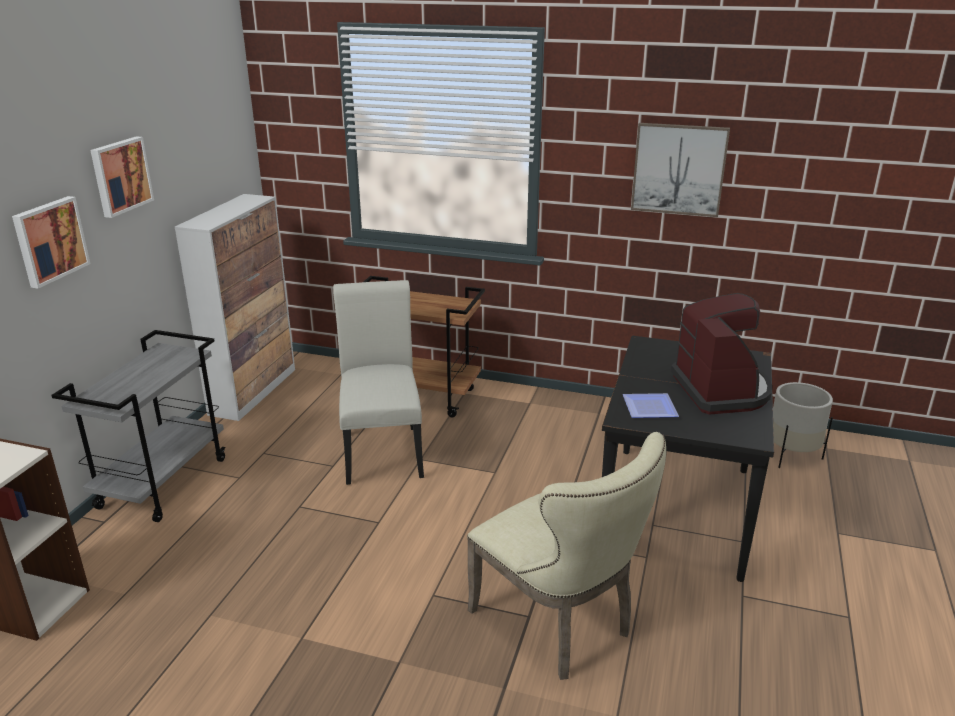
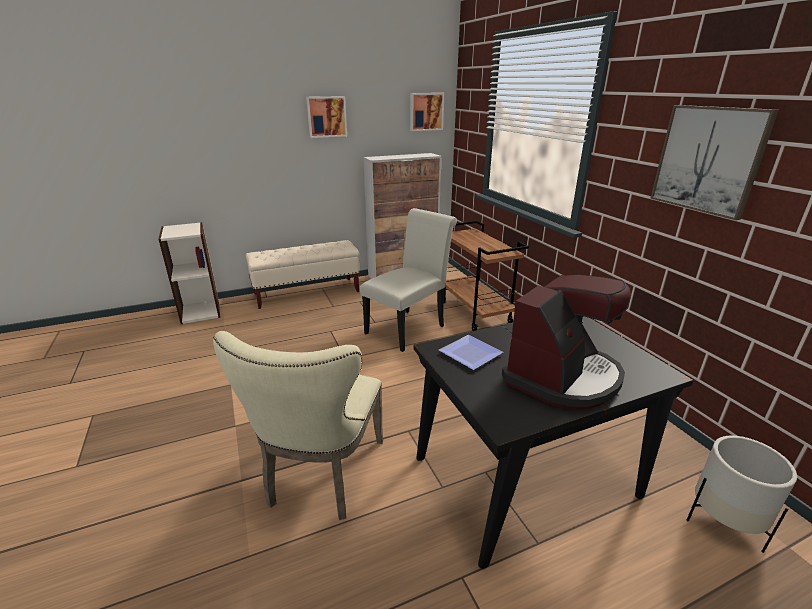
camera: 50 degrees right, 0 degrees up
picture [12,196,90,289] -> picture moved to [410,93,444,131]
grey cart [51,330,226,522] -> beige bench [246,240,360,309]

